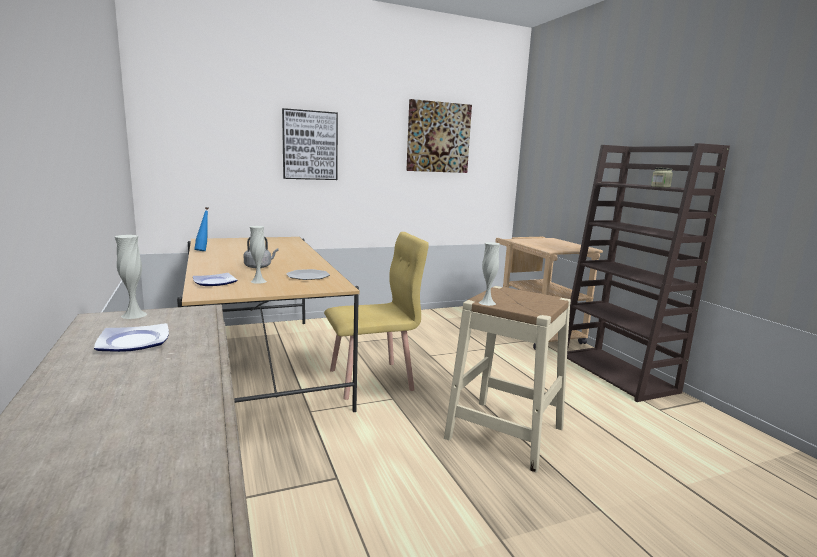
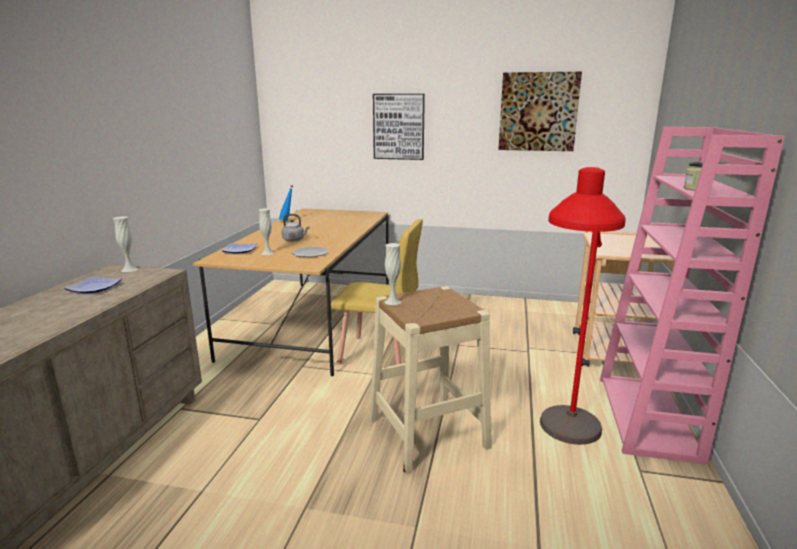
camera: 35 degrees right, 5 degrees up
brown bookcase [567,143,730,402] -> pink bookcase [600,127,785,465]
none -> red floor lamp [540,167,626,445]

